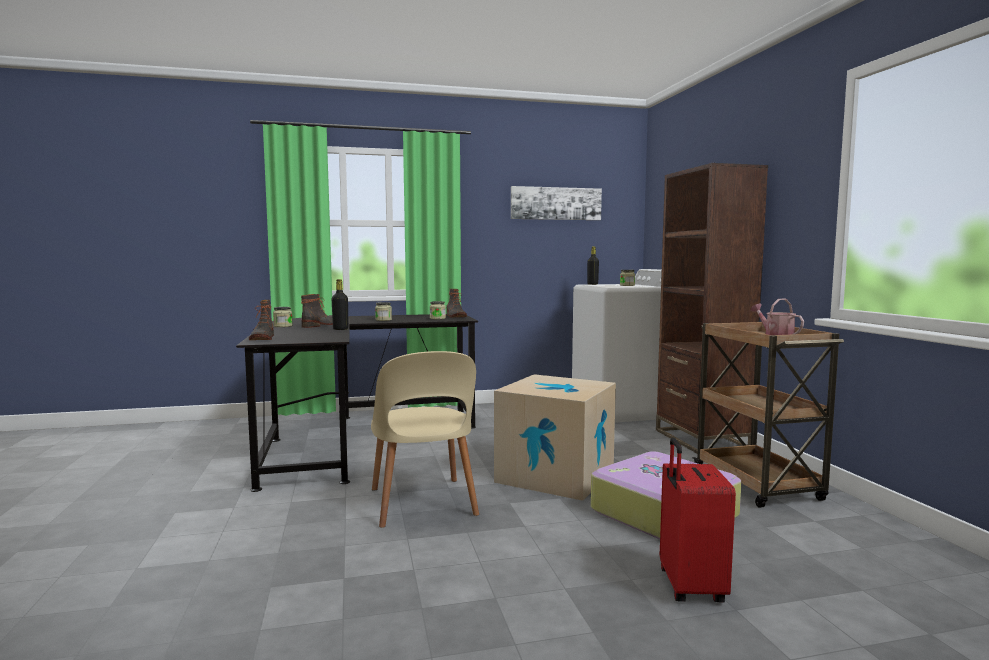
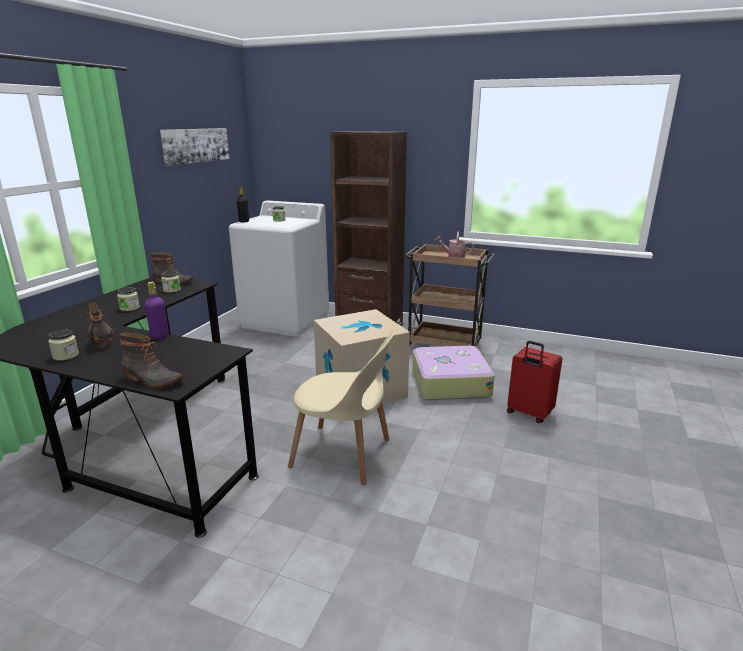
camera: 55 degrees left, 15 degrees up
black bottle [332,279,348,330] -> purple bottle [145,282,169,339]

